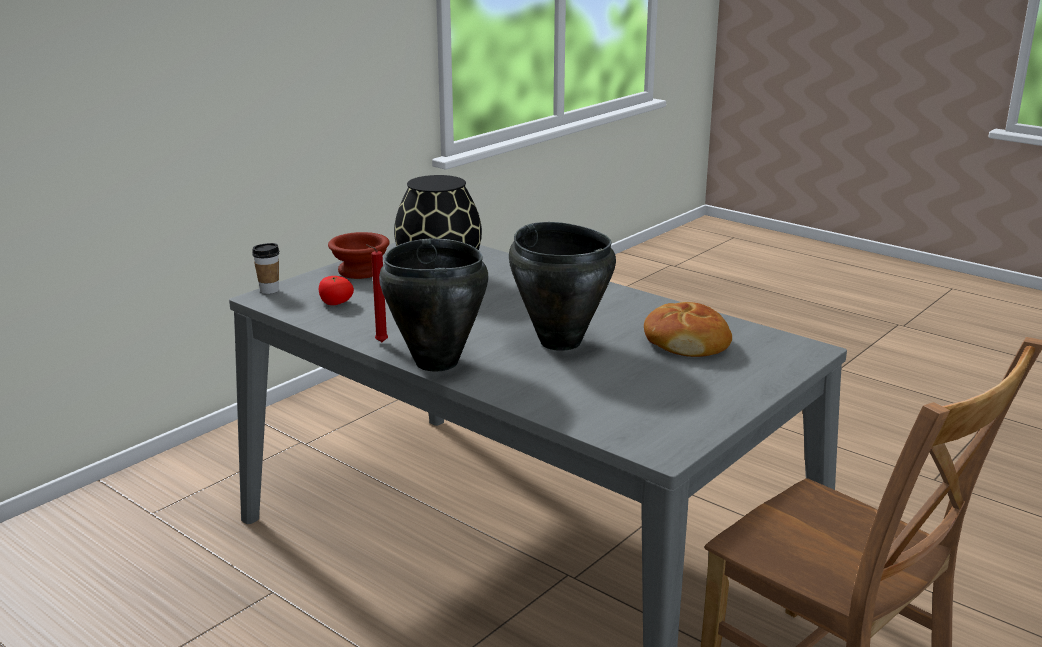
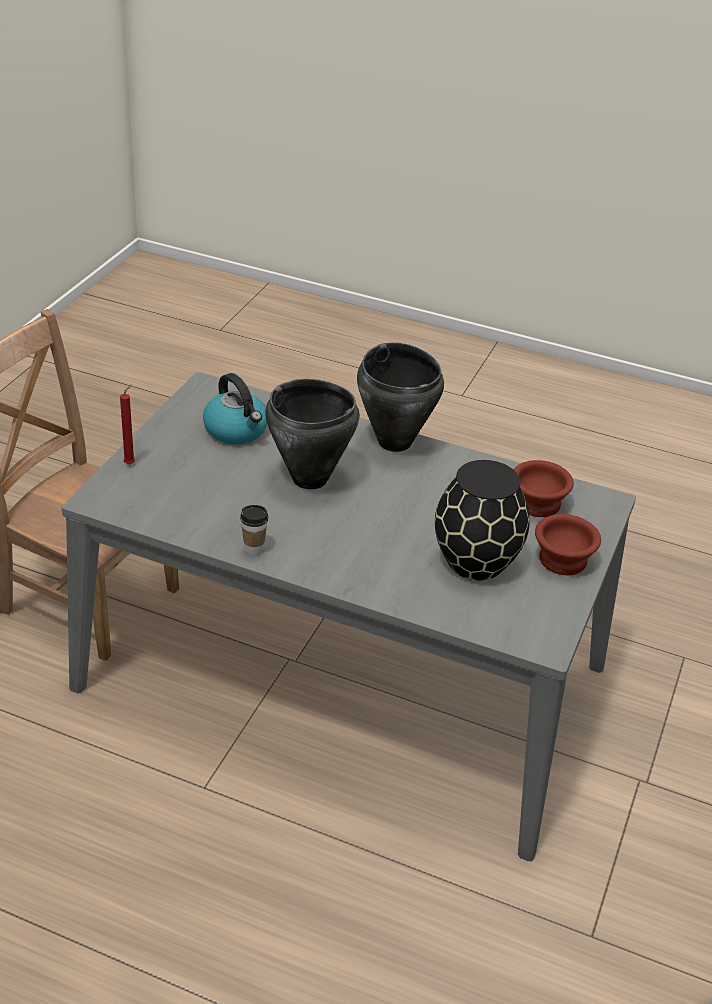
camera: 160 degrees right, 15 degrees up
cup [252,243,280,294] -> cup moved to [240,505,268,556]
tomato [319,276,354,305] -> brown bowl [513,460,574,517]
red candle [366,244,388,342] -> red candle moved to [120,384,135,465]
bread [644,302,732,357] -> none
none -> kettle [203,373,267,445]

